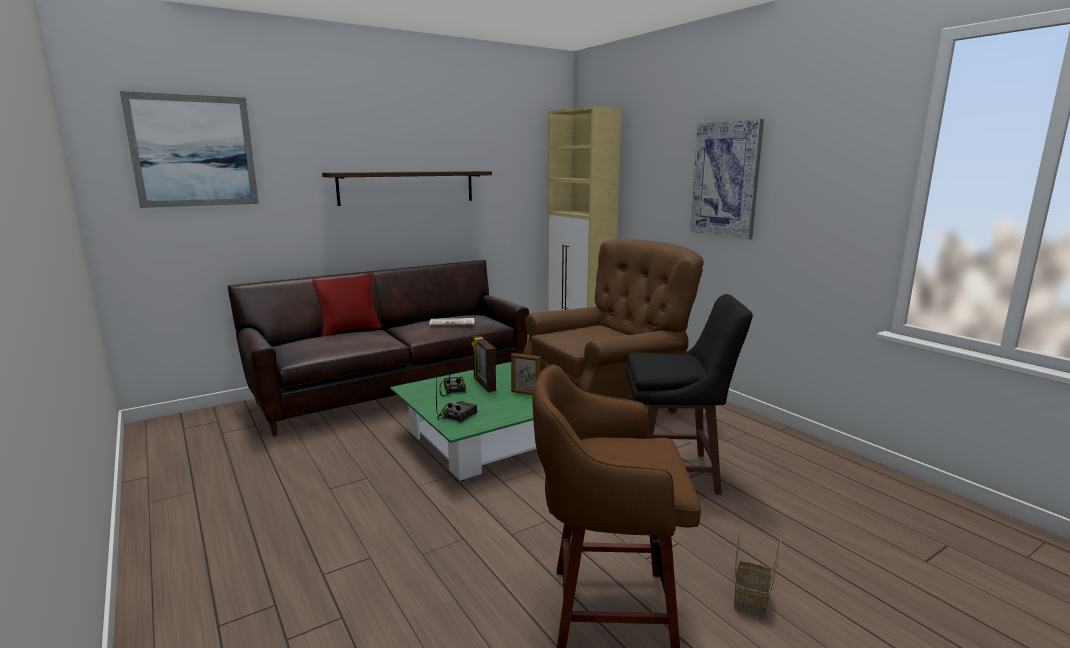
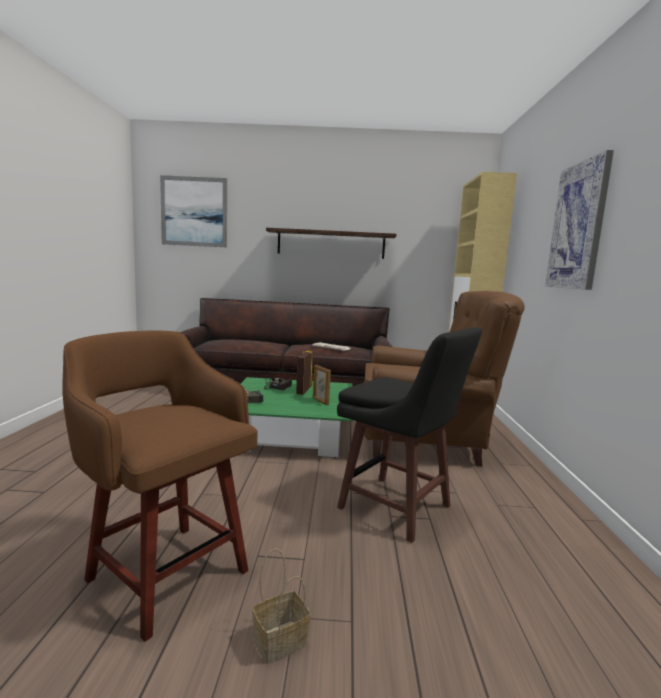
camera: 35 degrees right, 5 degrees down
red pillow [312,273,381,336] -> none

